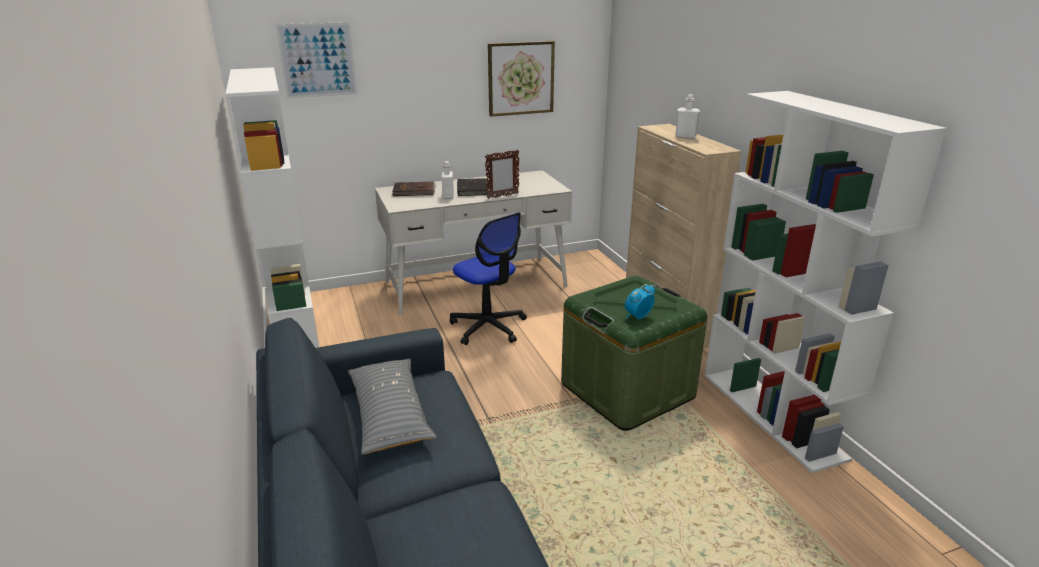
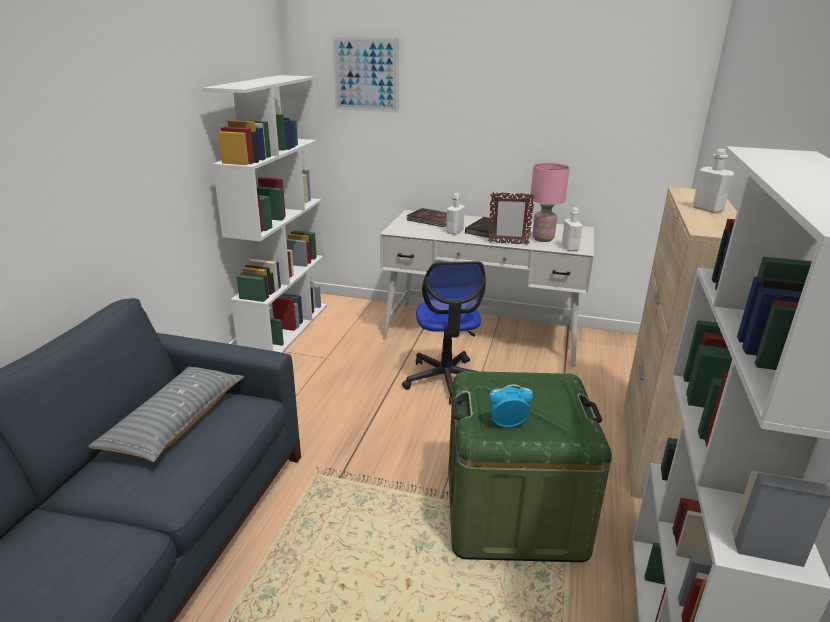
camera: 35 degrees right, 0 degrees up
picture [488,41,555,117] -> none
none -> pink table lamp [530,163,570,242]
none -> white bottle [562,207,583,251]

